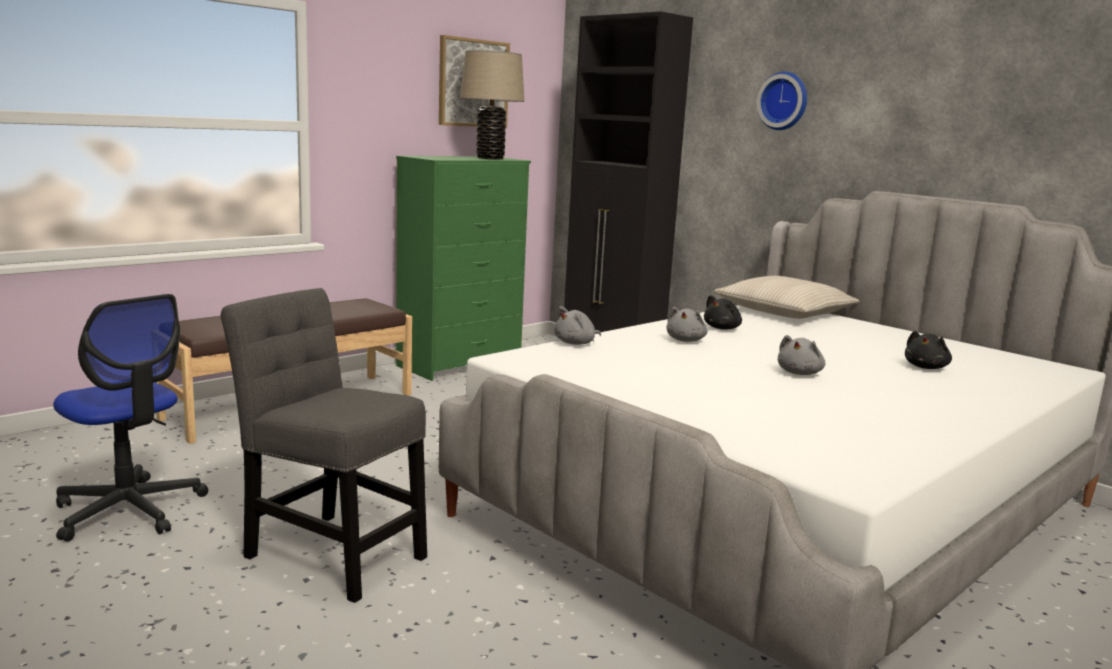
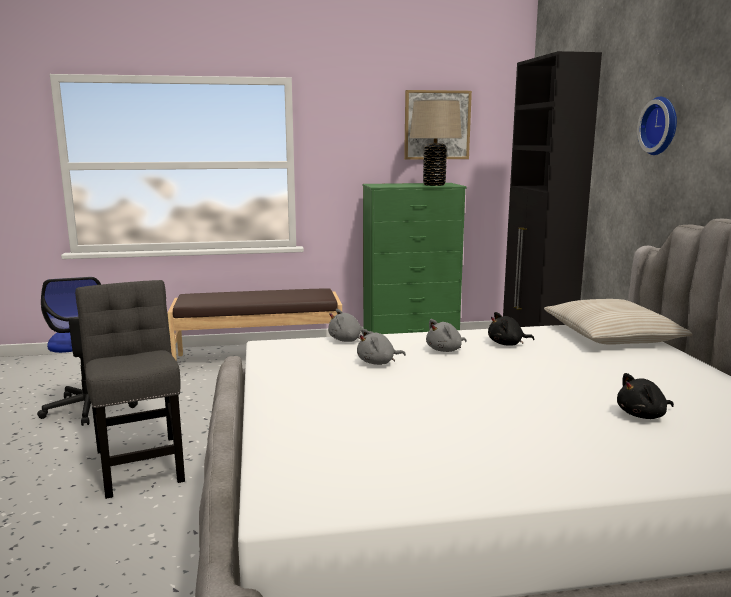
camera: 35 degrees right, 0 degrees up
grey plush toy [778,335,825,375] -> grey plush toy moved to [357,329,406,365]

